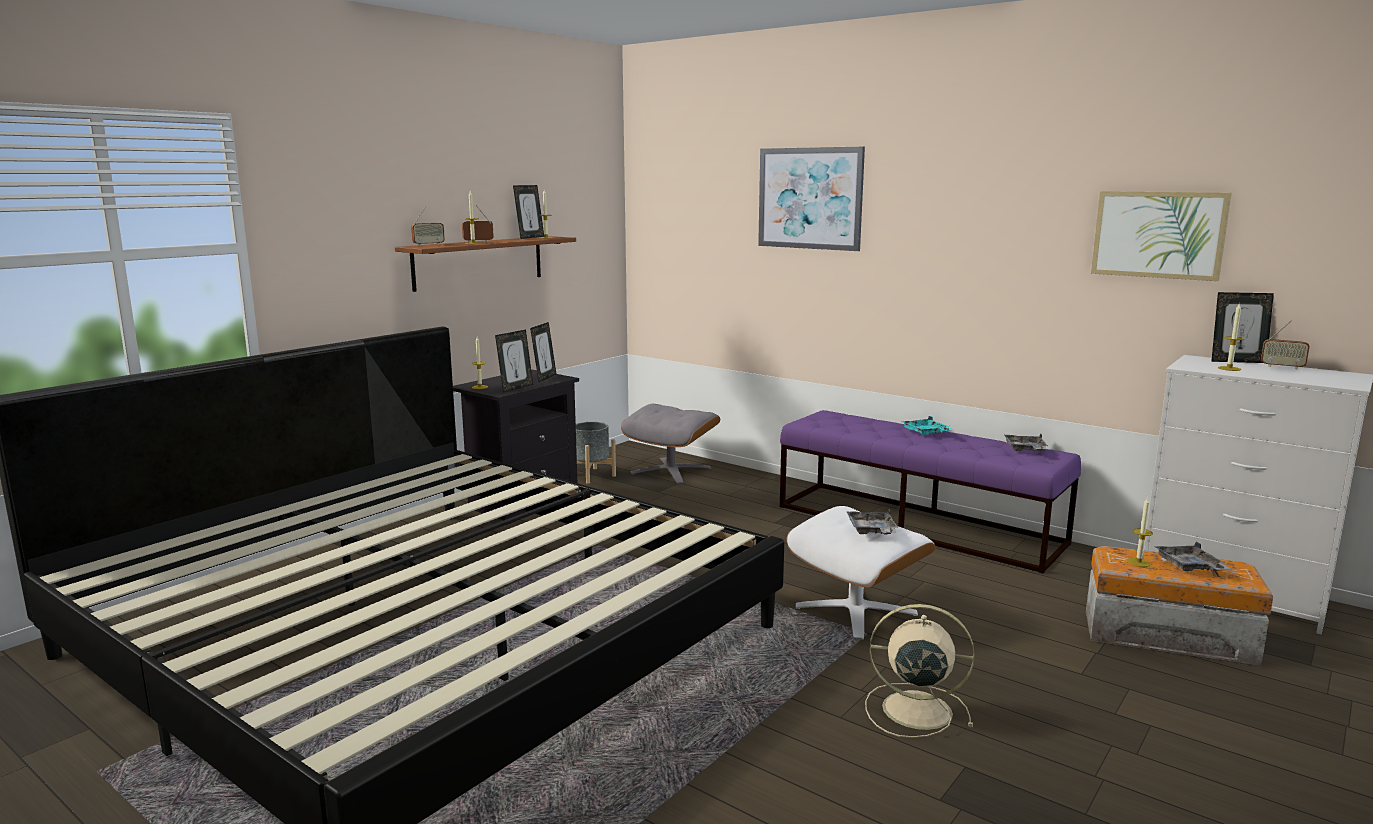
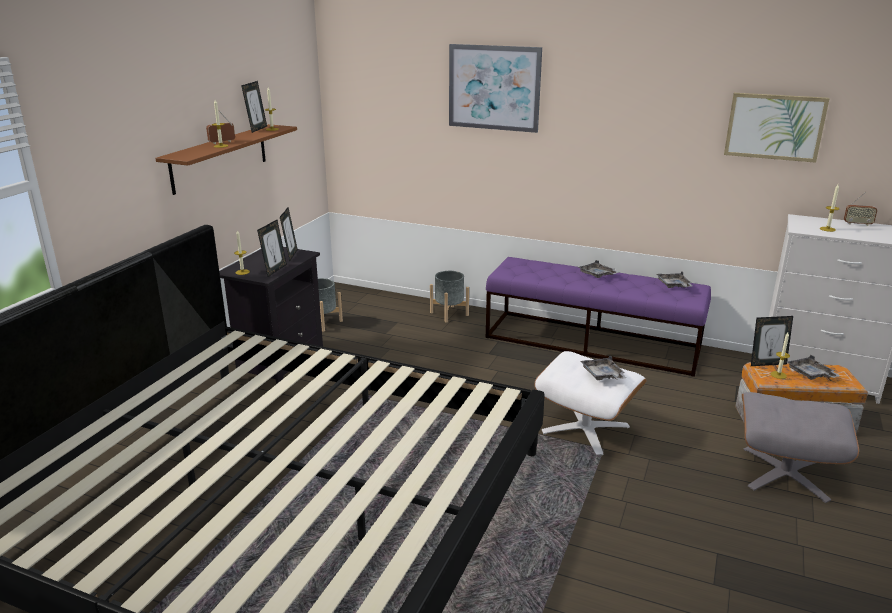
camera: 15 degrees left, 10 degrees up
radio [411,206,445,246] -> none
grey ottoman [621,404,720,484] -> grey ottoman moved to [742,392,859,503]
beige fan [865,604,975,738] -> none
turquoise tray [903,416,953,435] -> grey tray [578,260,619,278]
picture frame [1211,292,1274,363] -> picture frame moved to [751,316,793,366]
none -> grey planter [430,271,469,322]

